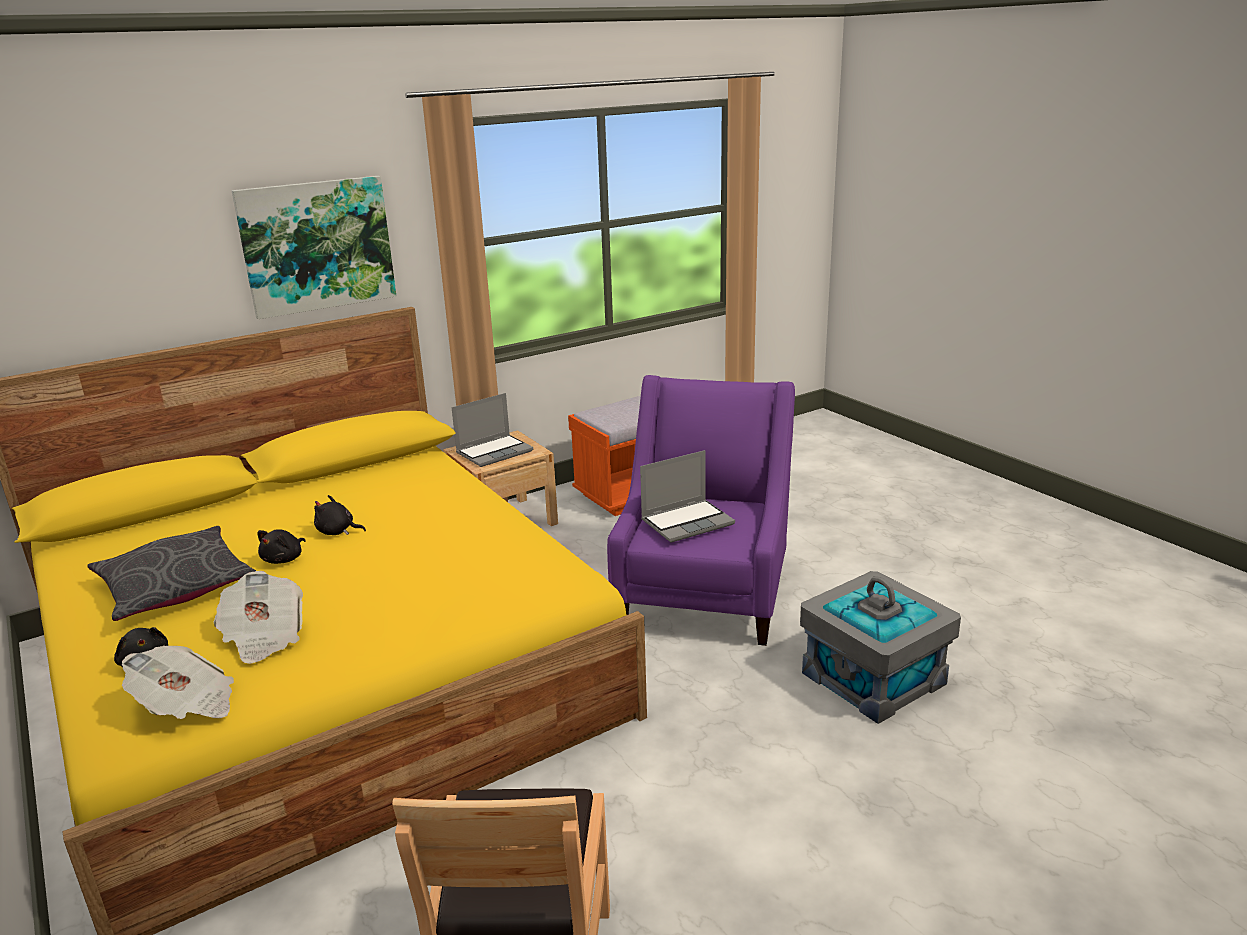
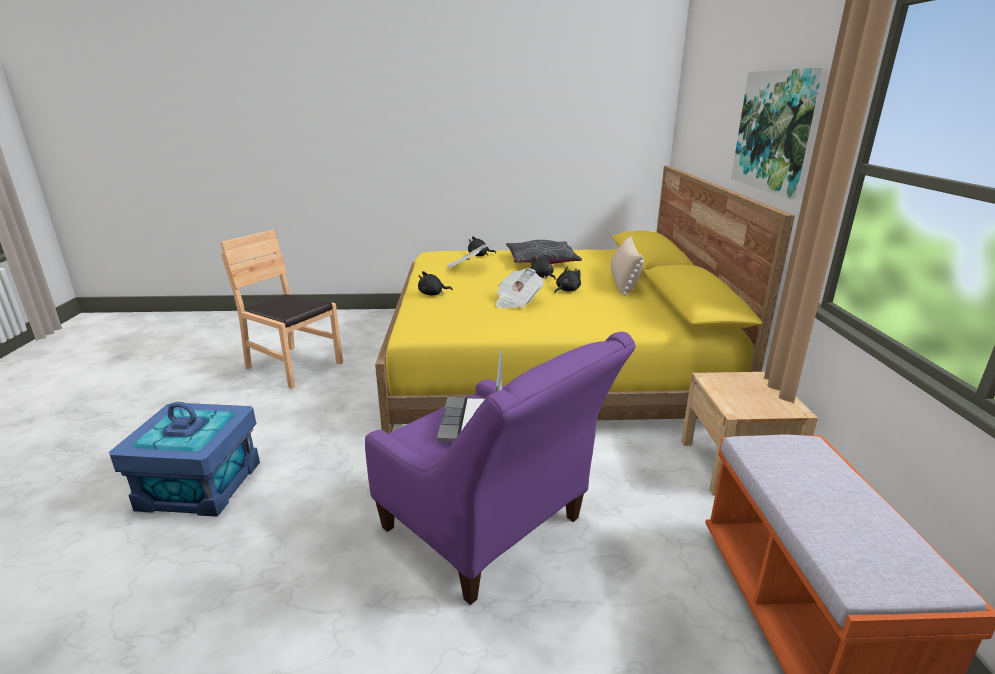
camera: 120 degrees right, 0 degrees up
newspaper [122,646,234,719] -> newspaper moved to [495,268,544,308]
laptop [451,393,533,467] -> none
grey storage box [800,571,961,724] -> none
none -> blue storage box [109,402,260,517]
none -> black plush toy [418,271,453,295]
none -> beige pillow [611,236,644,296]

